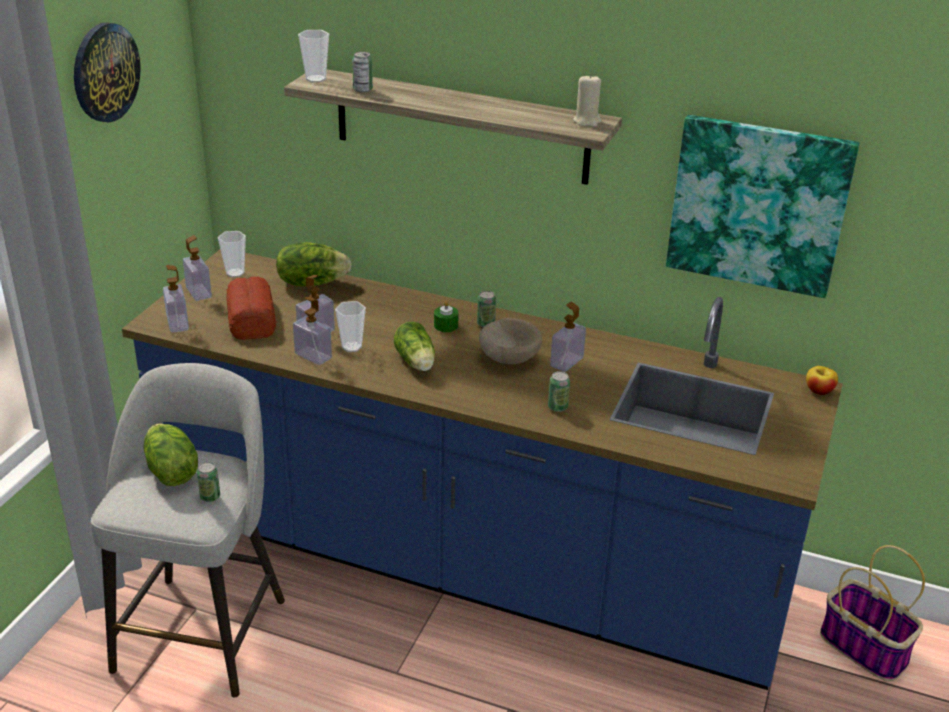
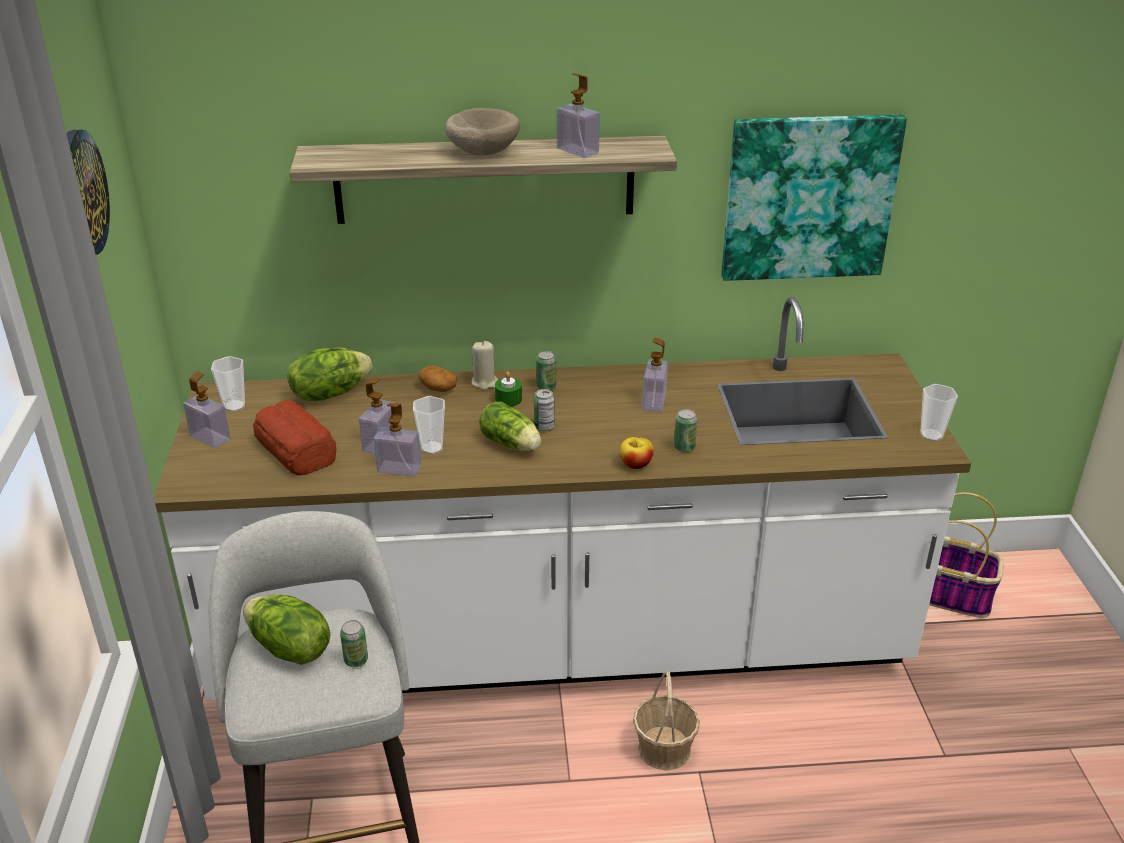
camera: 25 degrees left, 0 degrees up
blue counter [122,250,843,690] -> white counter [154,297,971,700]
soap dispenser [163,265,189,333] -> soap dispenser moved to [557,73,600,158]
cup [298,30,329,83] -> cup moved to [920,384,958,442]
can [352,51,373,93] -> can moved to [534,389,555,431]
beige bowl [479,318,542,364] -> beige bowl moved to [446,108,520,155]
beige candle [573,74,601,127] -> beige candle moved to [472,341,498,390]
apple [806,366,838,395] -> apple moved to [619,437,654,469]
none -> potato [418,366,457,392]
none -> basket [633,672,700,770]

